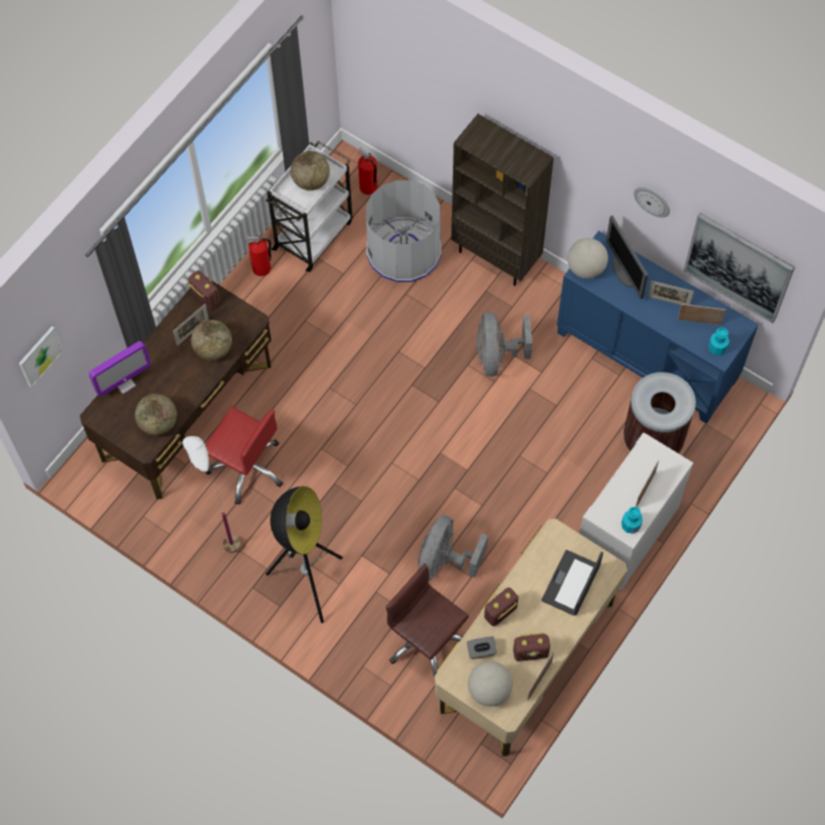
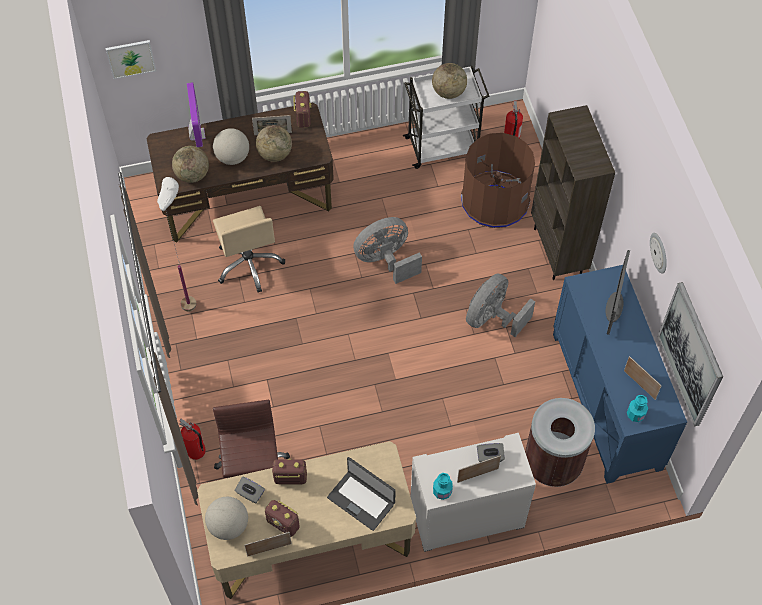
camera: 40 degrees right, 5 degrees down
monitor [89,341,151,397] -> monitor turned 105 degrees counterclockwise [187,82,206,147]
red office chair [205,407,283,504] -> beige office chair [213,206,285,293]
fire extinguisher [245,235,271,276] -> fire extinguisher moved to [179,419,206,460]
floor lamp [266,486,343,623] -> none
grey trash can [366,180,442,282] -> brown trash can [461,133,535,228]
grey fan [418,515,488,581] -> grey fan moved to [353,217,422,284]
laptop [541,550,603,616] -> laptop turned 120 degrees counterclockwise [327,457,396,531]
globe [567,238,608,279] -> globe moved to [213,128,249,165]
picture frame [648,281,694,305] -> none
none -> grey tissue box [477,443,505,462]

